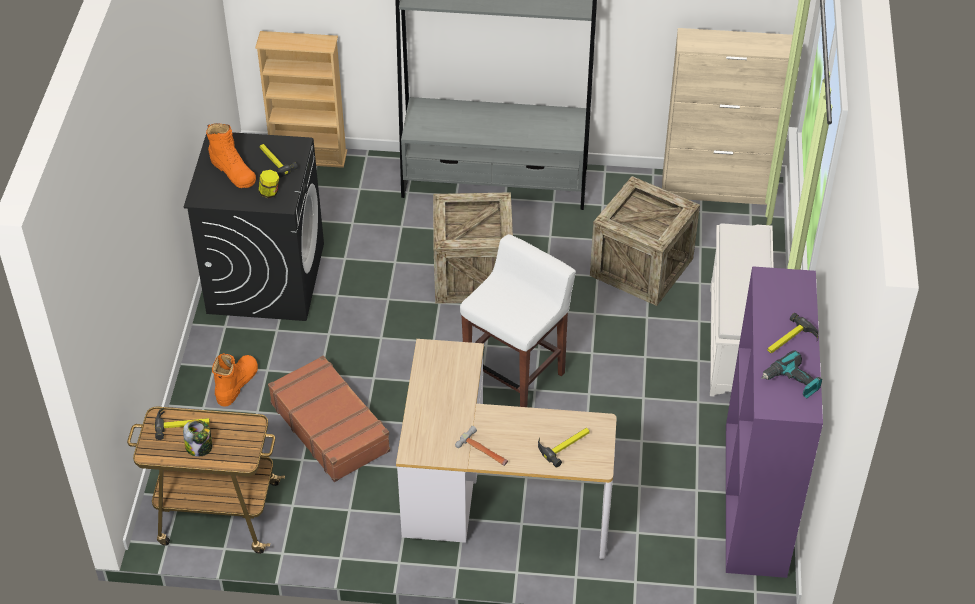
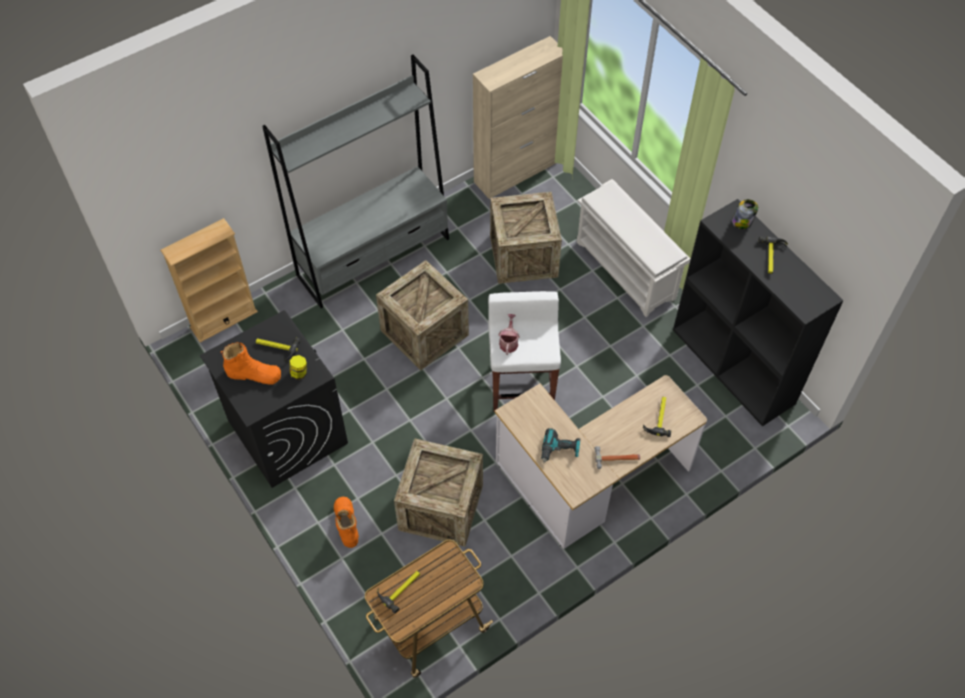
camera: 40 degrees left, 10 degrees up
jar [183,420,212,457] -> jar moved to [732,199,758,229]
brown suitcase [268,355,390,482] -> crate [394,438,483,547]
purple bookcase [726,266,823,578] -> black bookcase [673,199,844,426]
power drill [761,350,822,398] -> power drill moved to [541,428,581,463]
none -> watering can [498,314,520,355]

